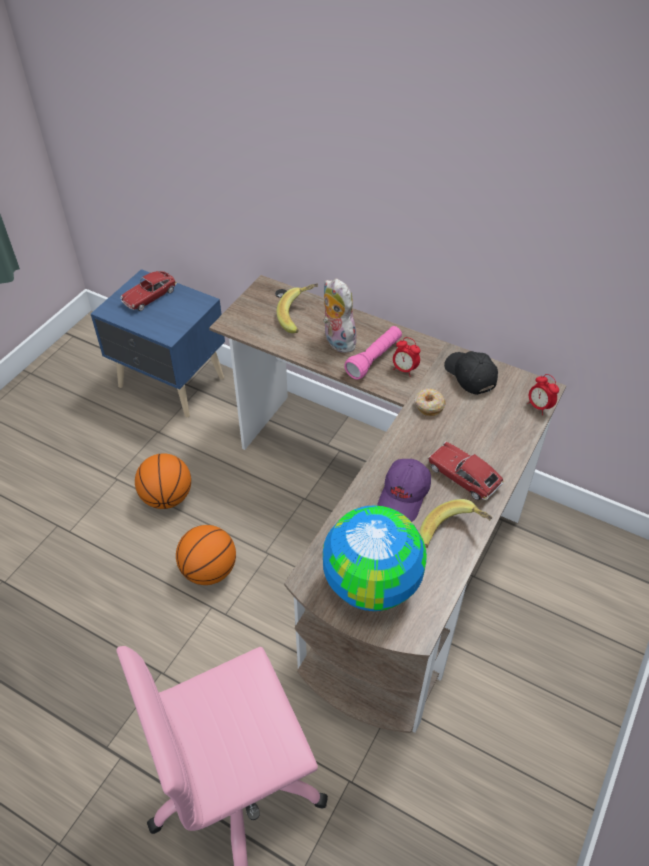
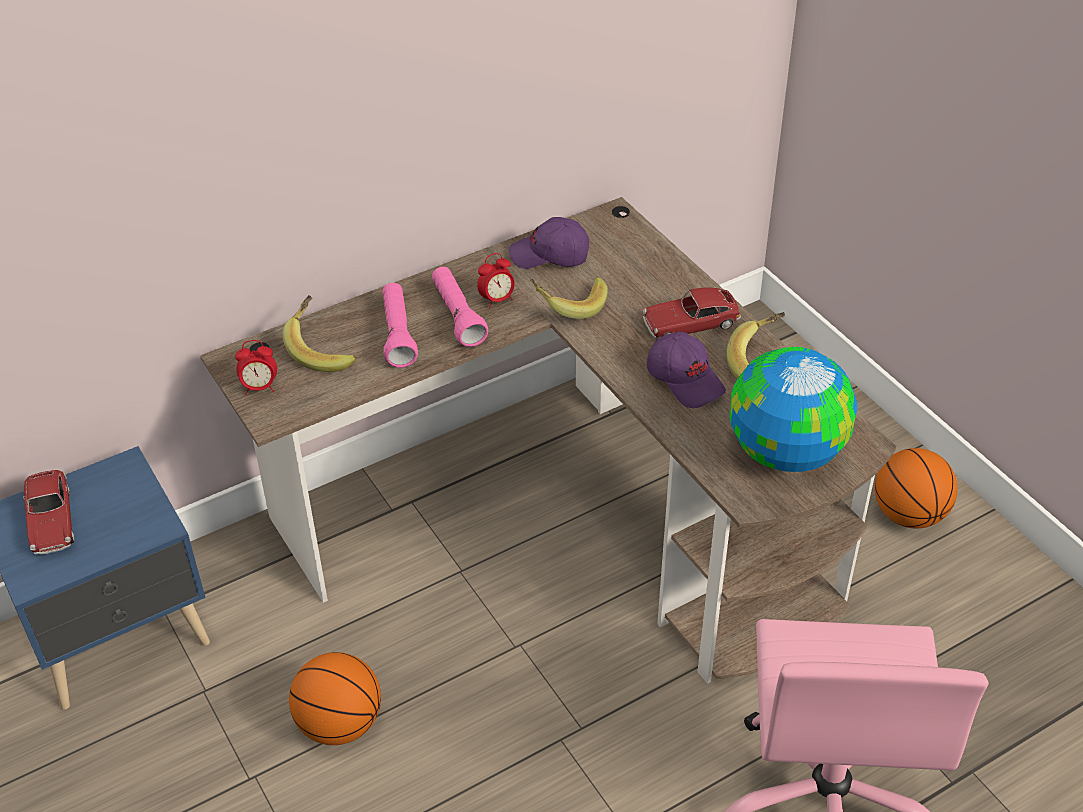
camera: 60 degrees left, 5 degrees down
basketball [176,525,236,585] -> basketball moved to [875,448,958,528]
plush toy [323,278,357,353] -> pink flashlight [382,283,418,368]
donut [414,389,445,416] -> banana [530,277,608,319]
black cap [444,351,498,395] -> purple cap [509,217,589,269]
alarm clock [527,374,559,415] -> alarm clock moved to [235,340,277,395]

